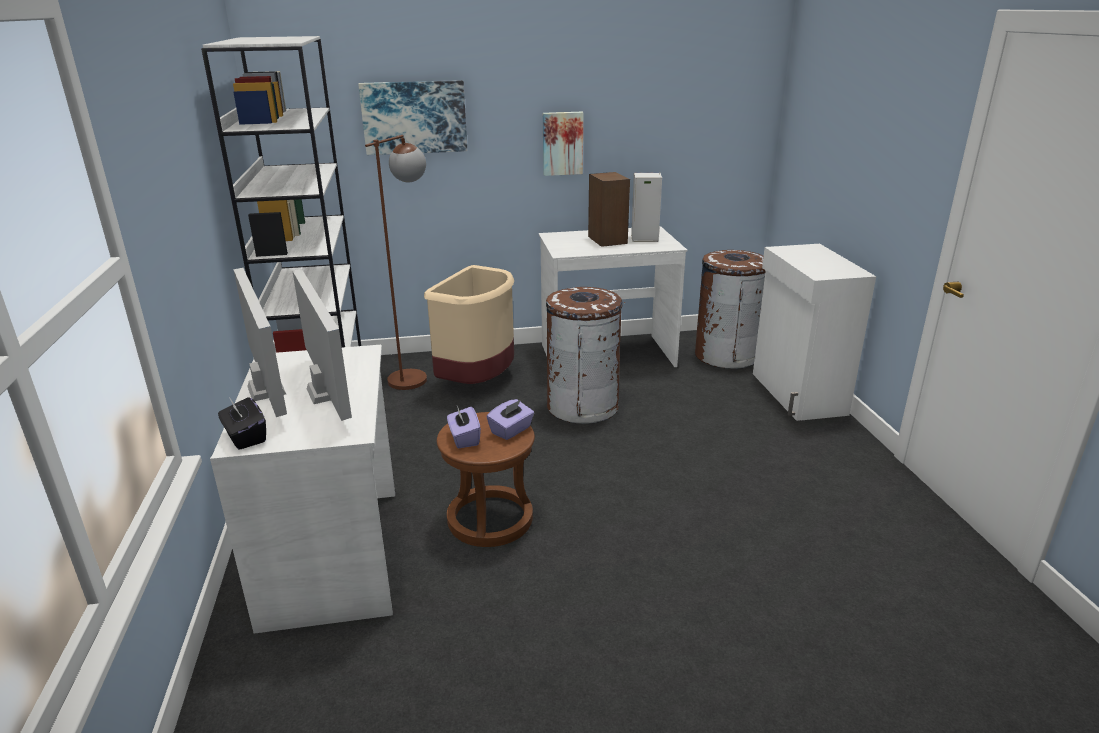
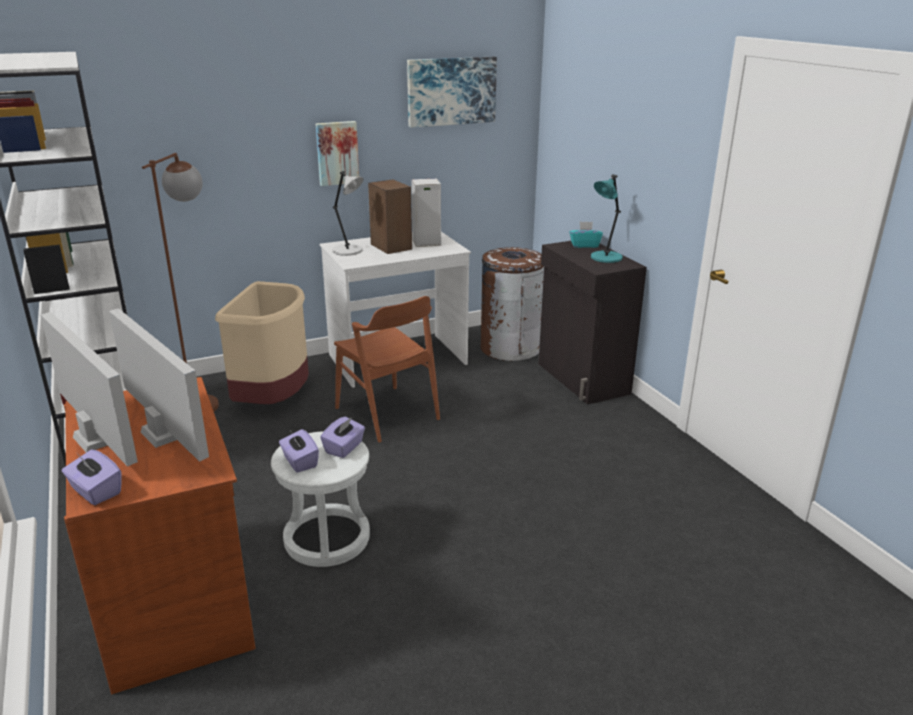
camera: 15 degrees left, 0 degrees up
white desk [210,345,395,634] -> brown desk [64,377,256,694]
black tissue box [218,397,266,450] -> purple tissue box [62,450,122,505]
picture [358,80,467,155] -> picture moved to [407,57,497,128]
brown stool [437,412,535,547] -> white stool [271,431,370,567]
brown trash can [546,287,625,424] -> brown chair [334,296,440,442]
white cabinet [753,244,876,421] -> black cabinet [539,241,647,404]
none -> grey table lamp [332,171,363,256]
none -> turquoise tissue box [569,222,603,248]
none -> turquoise table lamp [591,174,623,263]

